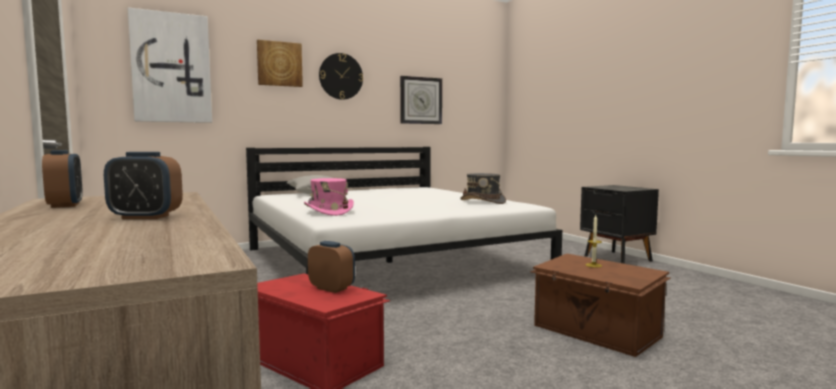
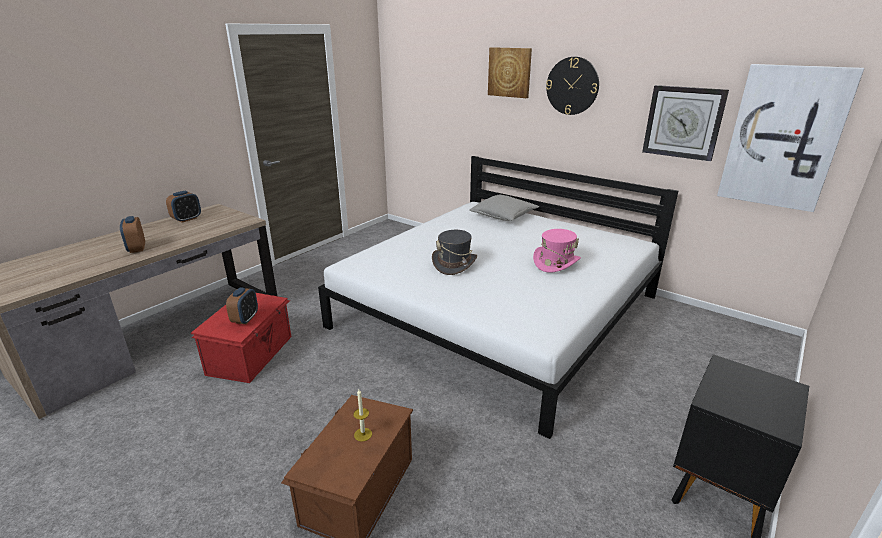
camera: 65 degrees right, 20 degrees up
picture [127,8,212,123] -> picture moved to [717,64,864,212]
pink hat [304,178,354,216] -> pink hat moved to [533,229,581,273]
grey hat [460,173,506,204] -> grey hat moved to [432,230,477,275]

